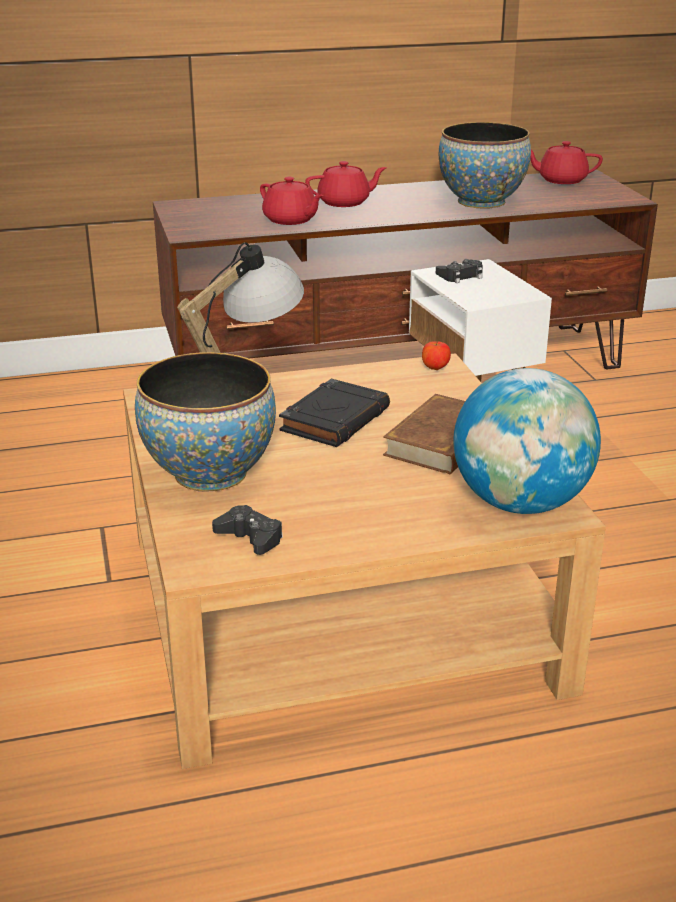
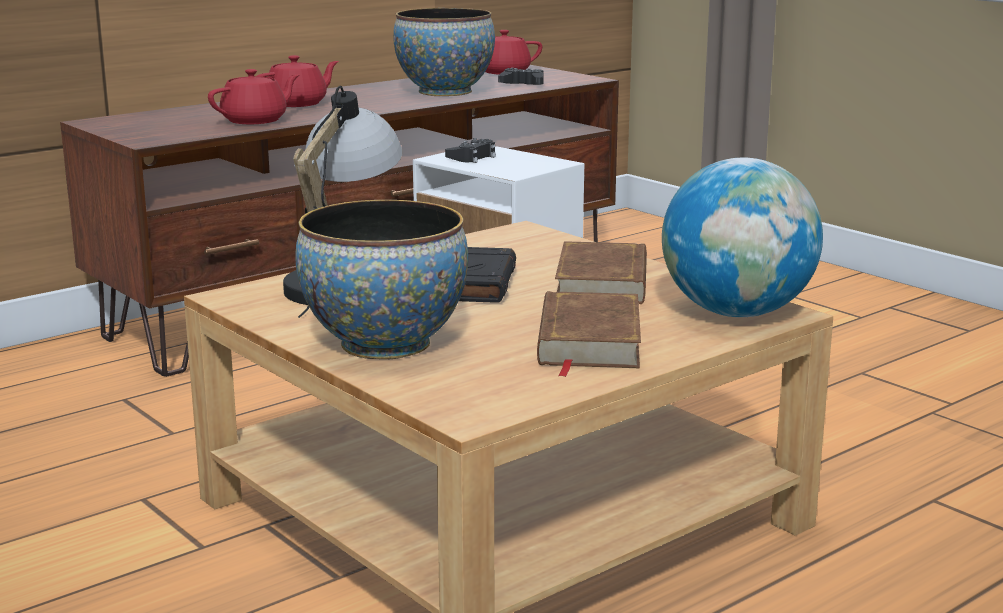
camera: 25 degrees left, 10 degrees down
black game controller [212,505,283,555] -> black game controller moved to [498,68,544,85]
red teapot [260,177,324,225] -> red teapot turned 60 degrees counterclockwise [208,69,299,124]
apple [422,341,451,370] -> none
none -> brown book [537,291,641,377]

